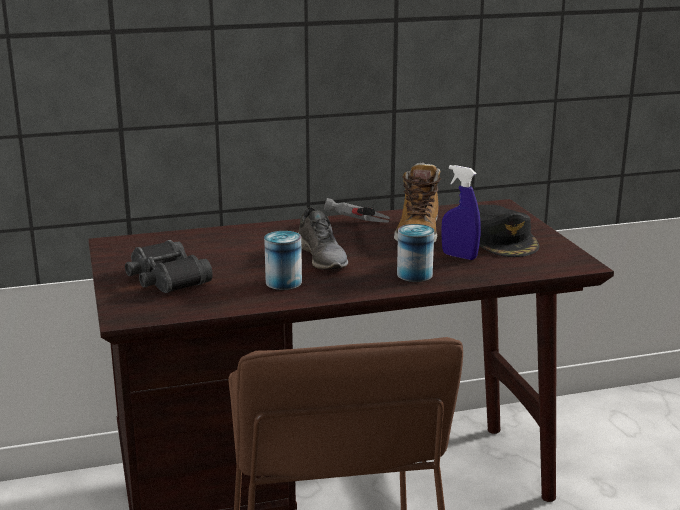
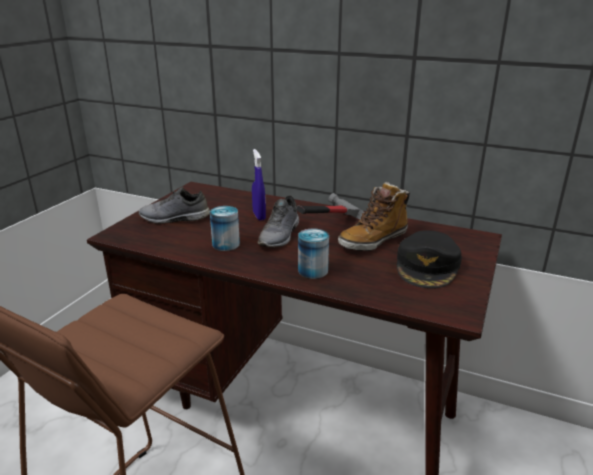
camera: 40 degrees right, 5 degrees up
black binoculars [125,240,213,293] -> grey shoe [139,187,210,224]
blue spray bottle [442,165,481,260] -> blue spray bottle moved to [252,149,266,221]

